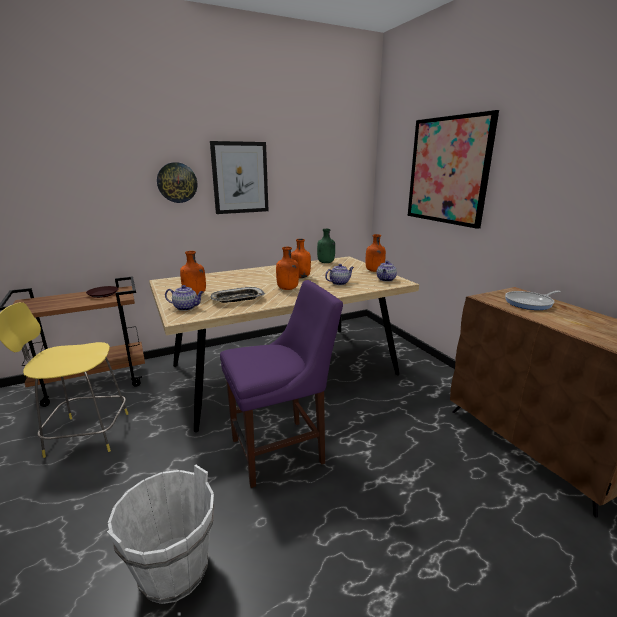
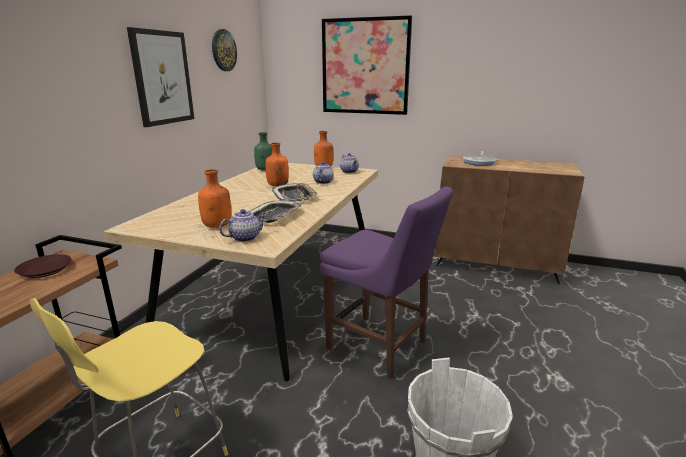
camera: 45 degrees left, 0 degrees up
wall clock [157,162,197,203] -> wall clock moved to [212,29,237,71]
purple chair [220,280,343,488] -> purple chair turned 105 degrees clockwise [320,186,453,379]
orange bottle [276,247,299,290] -> tray [272,183,318,201]

